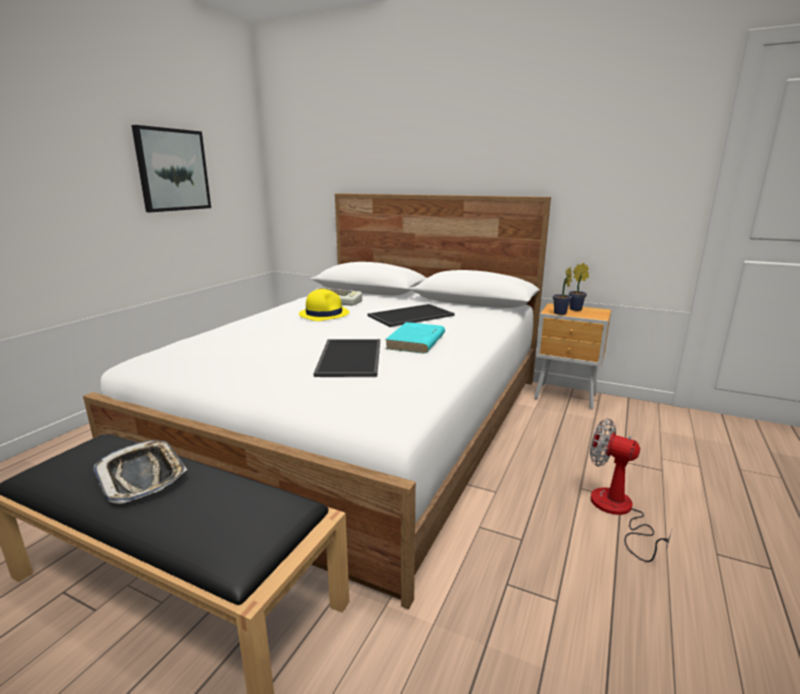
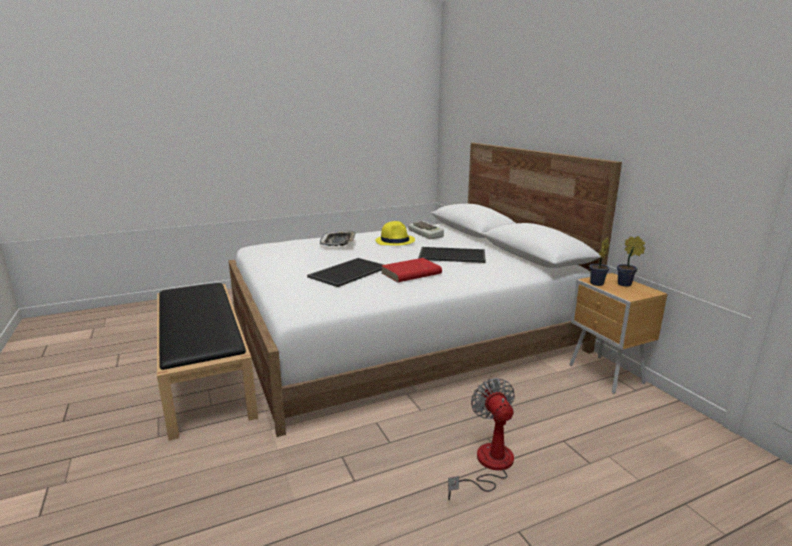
camera: 40 degrees right, 0 degrees up
tray [94,440,187,504] -> tray moved to [320,231,356,246]
picture [132,125,211,212] -> none
turquoise book [385,322,445,354] -> red book [381,258,442,282]

